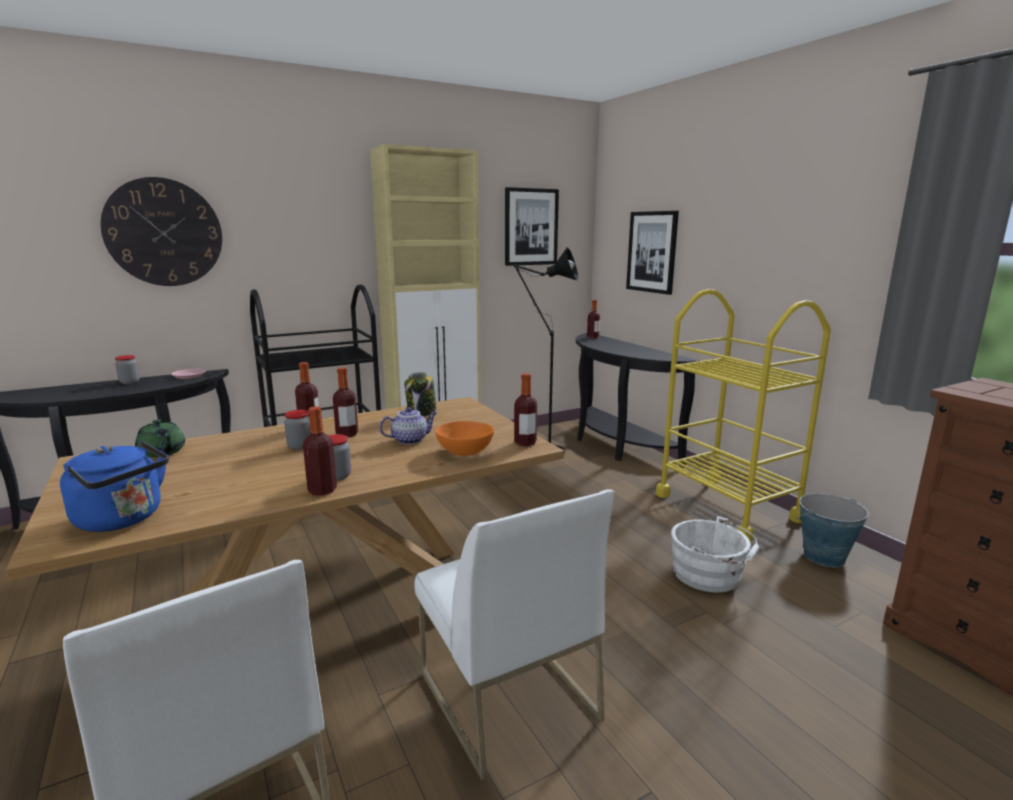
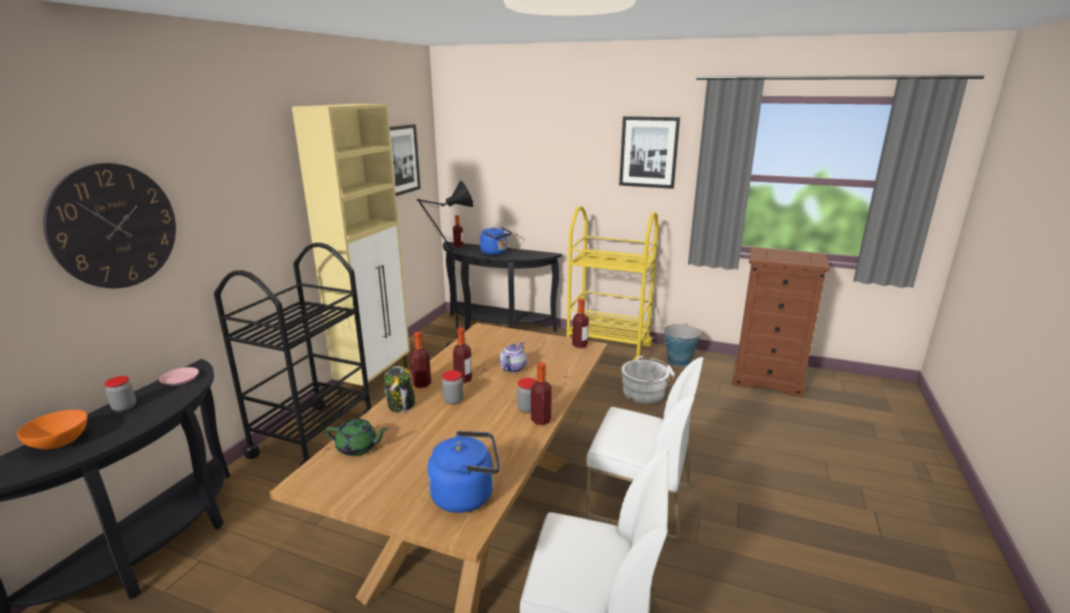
camera: 40 degrees left, 5 degrees up
jar [405,372,437,417] -> jar moved to [383,366,415,412]
orange bowl [436,421,494,456] -> orange bowl moved to [17,410,88,449]
picture [626,211,679,295] -> picture moved to [619,116,680,189]
none -> blue kettle [480,227,512,255]

